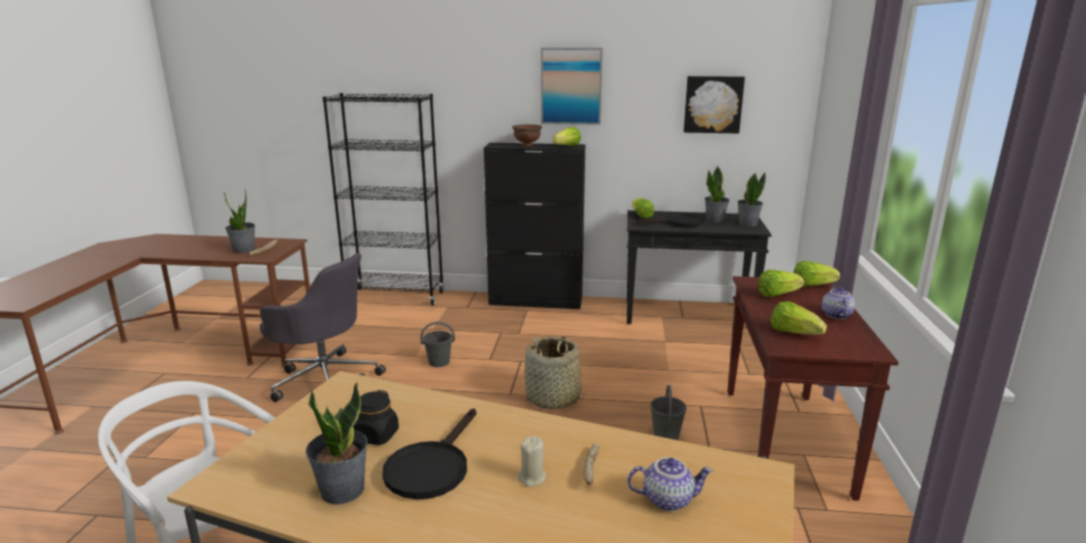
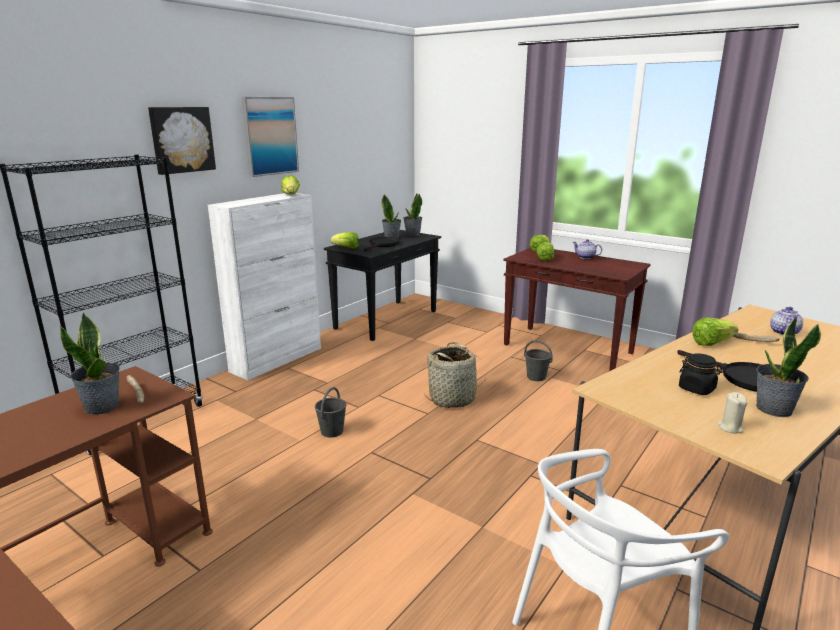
camera: 60 degrees left, 0 degrees up
grey office chair [260,253,386,402] -> none
black cabinet [484,143,585,309] -> white cabinet [208,193,321,380]
brown bowl [512,124,542,146] -> none
beige candle [518,436,546,486] -> beige candle moved to [717,392,747,434]
picture [684,76,745,133] -> picture moved to [148,107,216,175]
lettuce [771,301,827,335] -> lettuce moved to [692,318,738,346]

